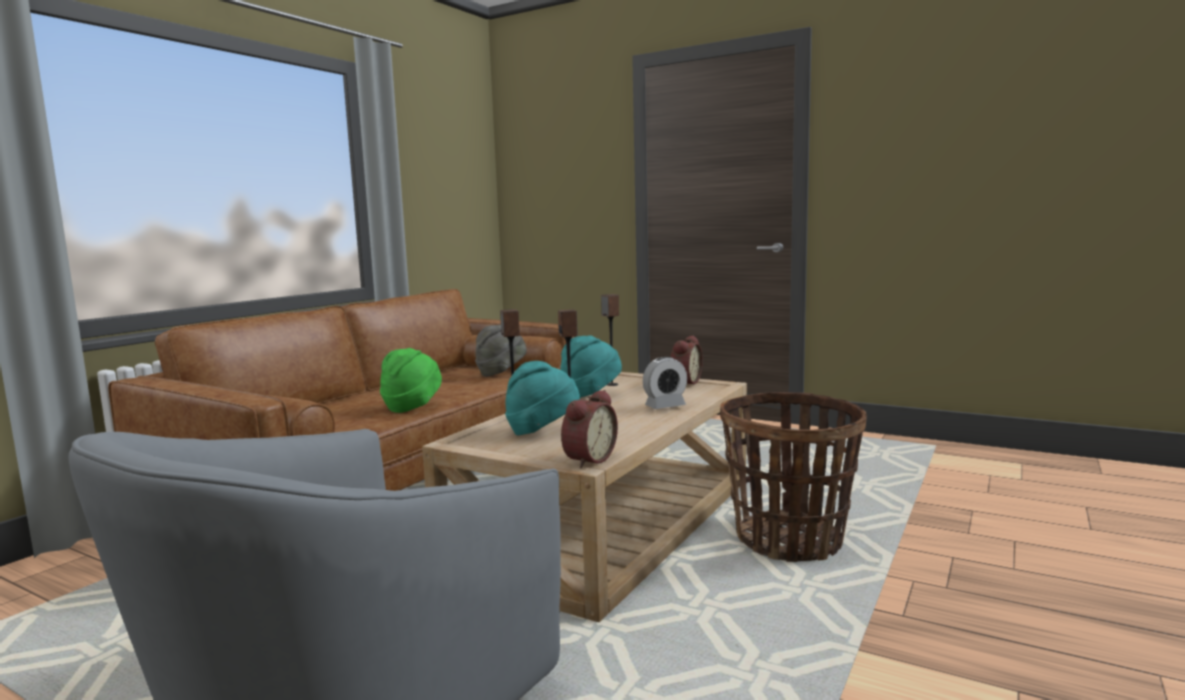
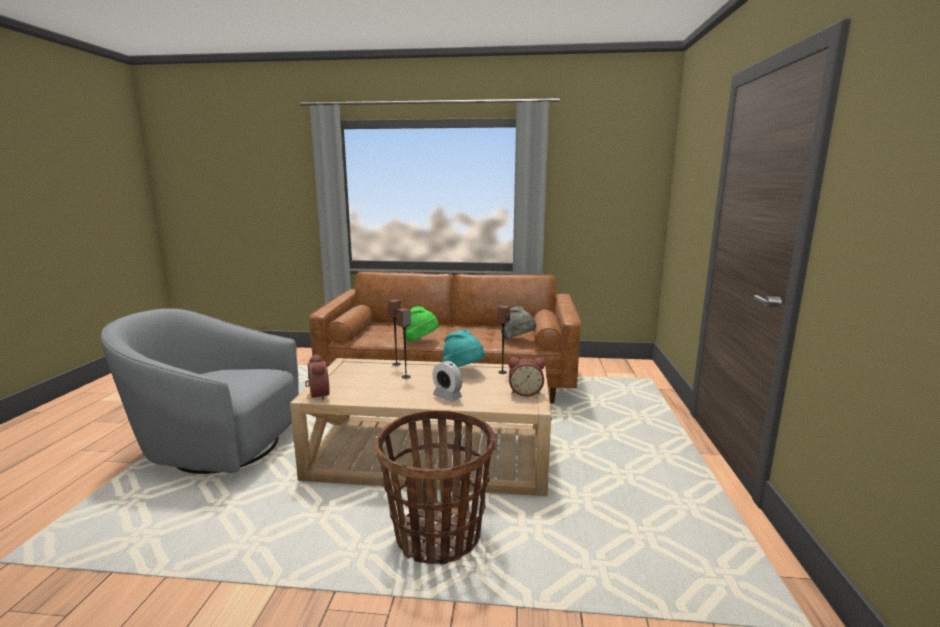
camera: 65 degrees right, 5 degrees up
turquoise hat [505,361,580,435] -> none
alarm clock [561,390,618,468] -> alarm clock turned 120 degrees counterclockwise [305,354,330,401]

